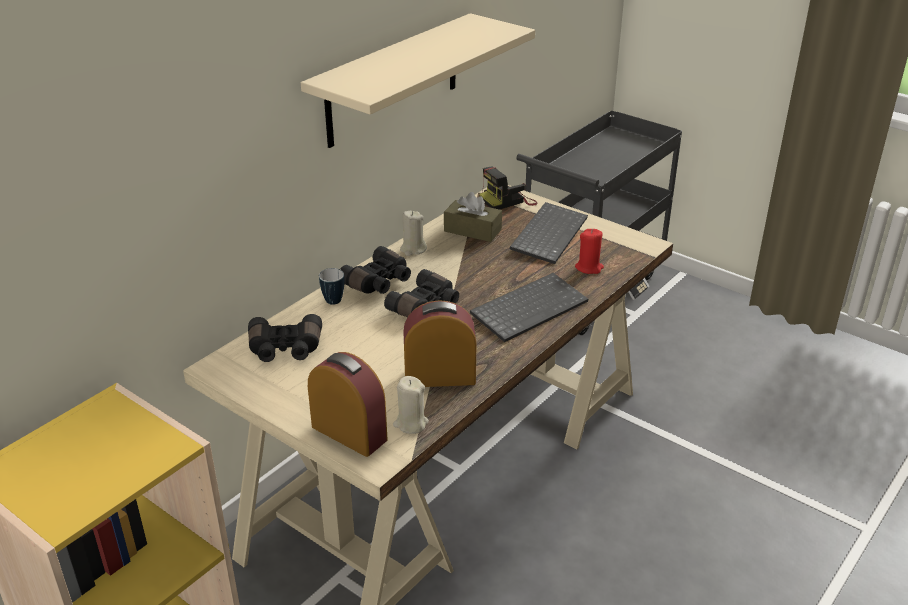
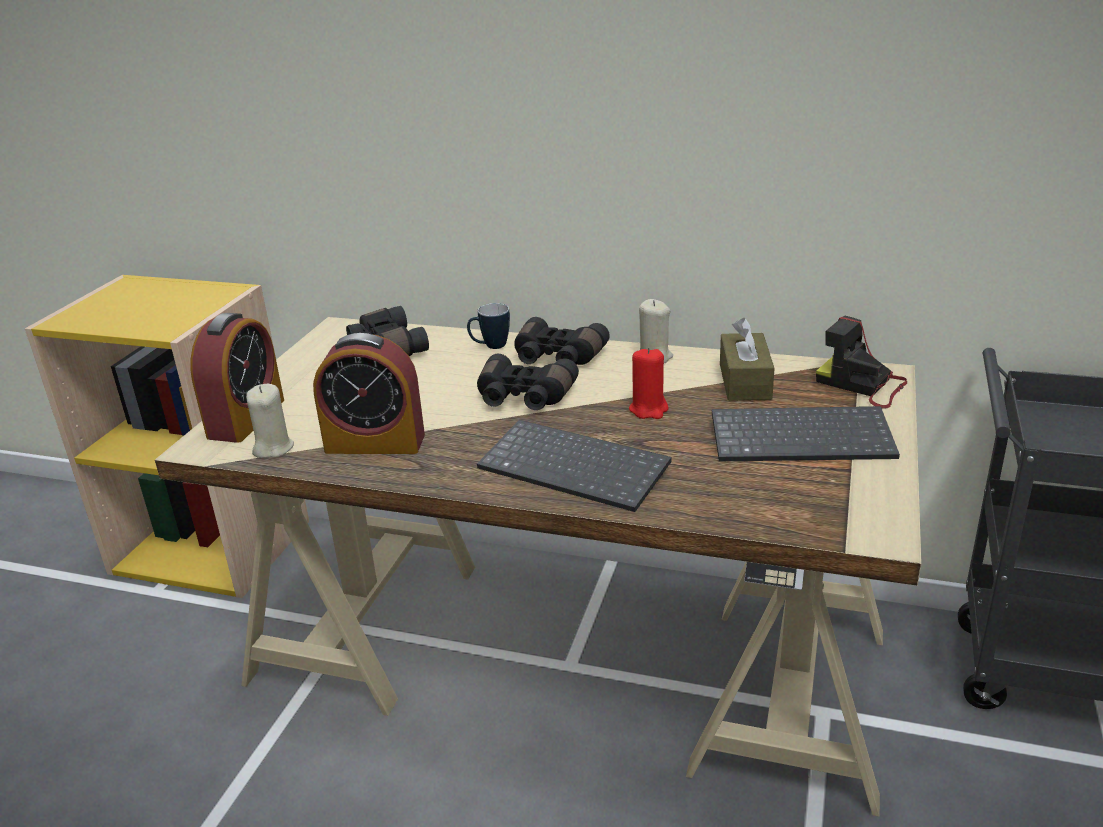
camera: 70 degrees right, 5 degrees down
beige shelf [301,13,535,148] -> none
alarm clock [404,300,476,387] -> alarm clock turned 120 degrees clockwise [313,333,425,454]
red candle [575,229,604,274] -> red candle moved to [629,347,668,419]

